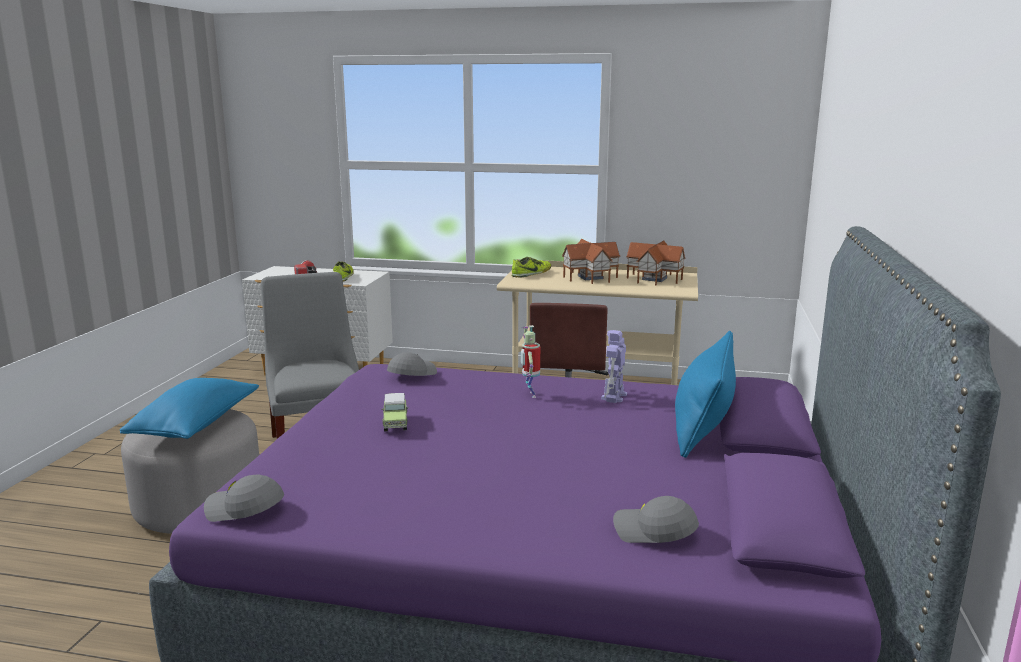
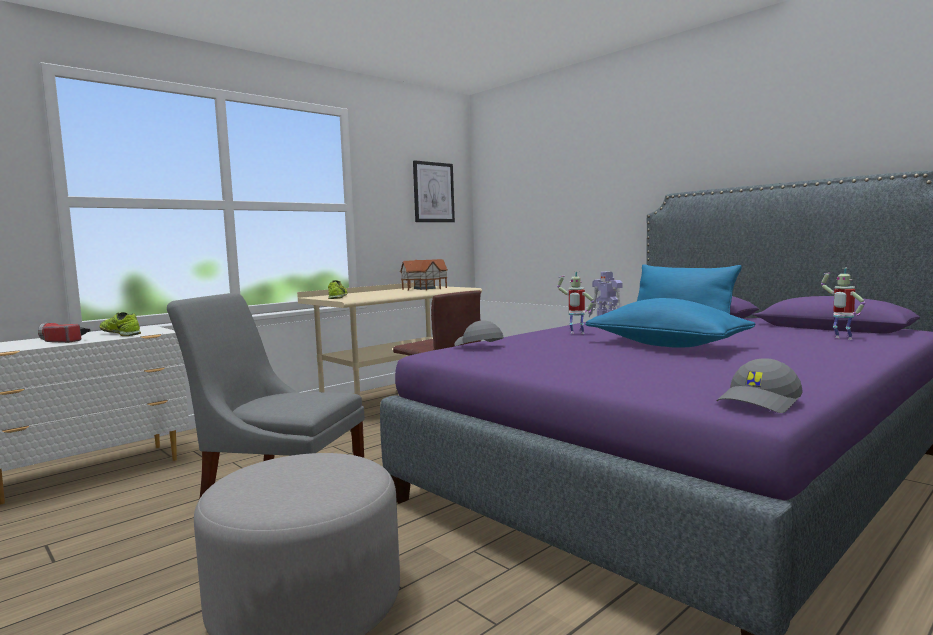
camera: 55 degrees left, 10 degrees down
blue pillow [120,378,259,439] -> blue pillow moved to [585,298,755,348]
toy car [381,393,408,431] -> none
toy house [562,239,620,284] -> none
grey cap [613,496,699,543] -> toy robot [821,268,865,340]
none -> picture [413,160,455,222]

